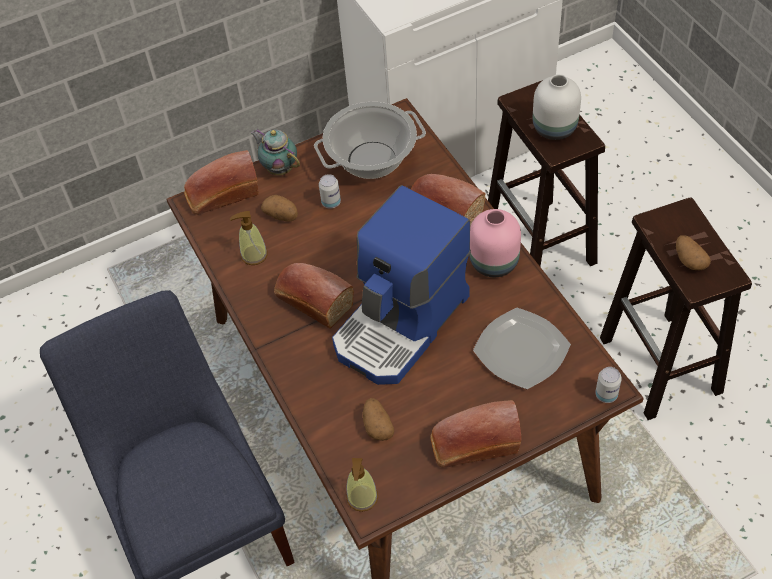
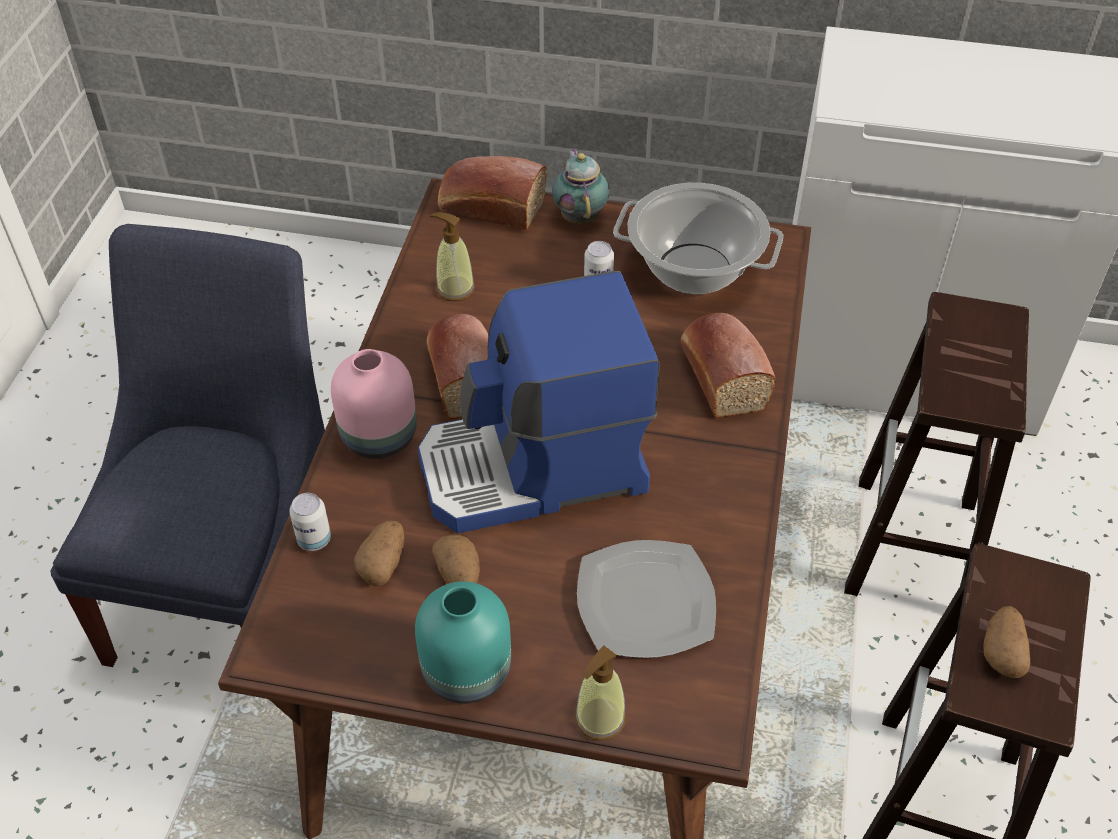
camera: 35 degrees right, 5 degrees down
potato [261,195,298,222] -> potato moved to [432,535,480,584]
soap dispenser [346,458,378,512] -> soap dispenser moved to [575,646,626,741]
bread [430,400,521,467] -> turquoise vase [415,581,511,704]
pink vase [469,209,521,277] -> pink vase moved to [331,349,417,459]
white vase [533,74,581,140] -> none
can [595,367,622,403] -> can moved to [289,493,331,551]

